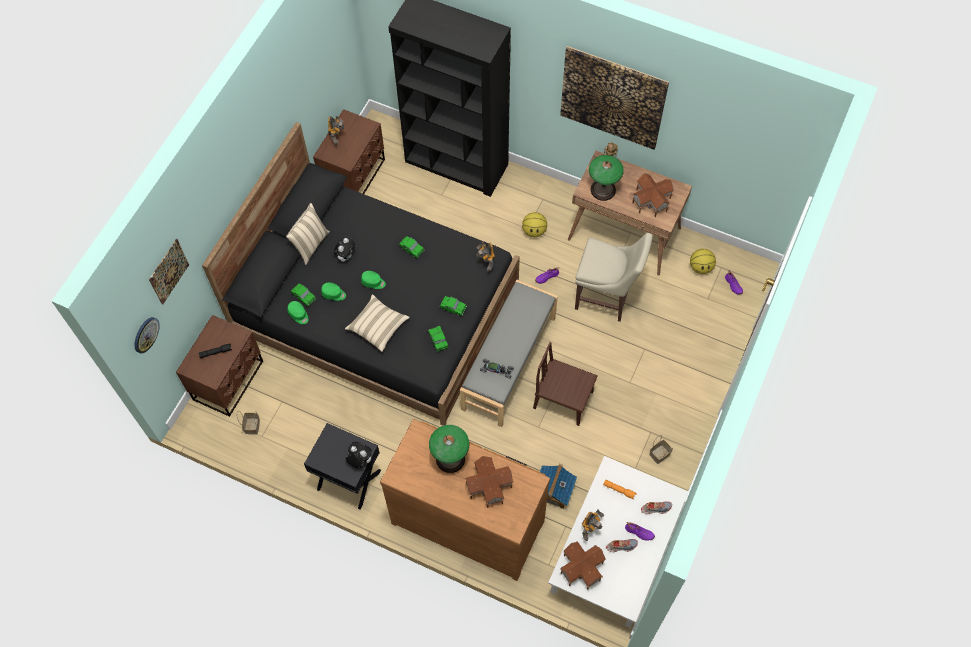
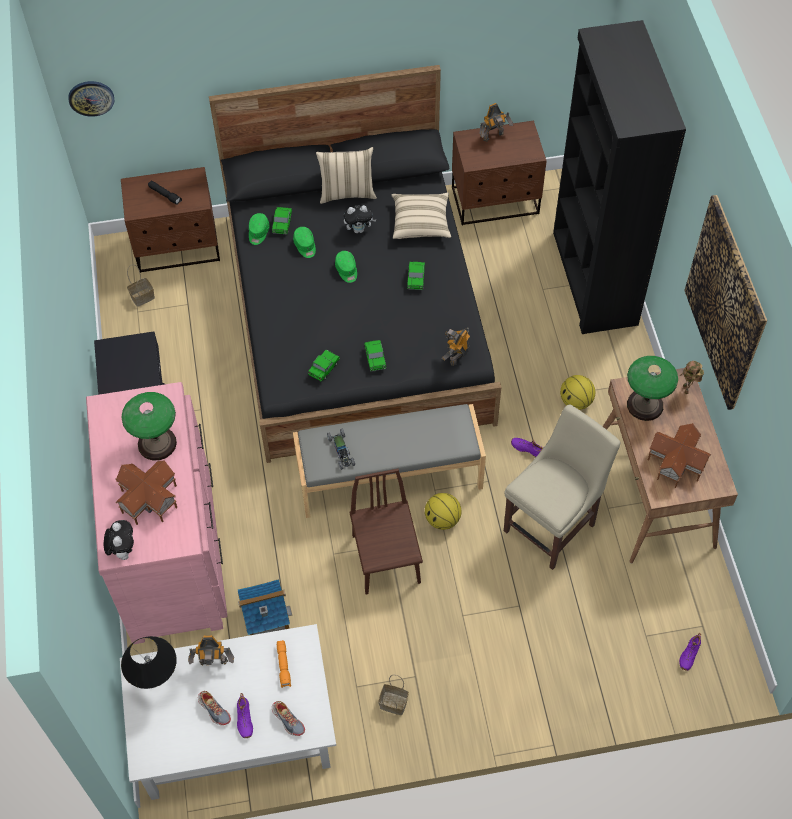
camera: 55 degrees right, 5 degrees down
picture [149,239,189,305] -> none
beige pillow [345,294,410,352] -> beige pillow moved to [391,192,451,239]
plush toy [346,442,372,469] -> plush toy moved to [104,520,134,560]
brown dresser [380,419,550,581] -> pink dresser [86,382,227,644]
toy house [560,541,606,590] -> black table lamp [121,636,177,689]
beige chair [575,233,653,322] -> beige chair turned 120 degrees counterclockwise [504,405,620,570]
basketball [690,249,716,274] -> basketball moved to [425,493,462,530]

